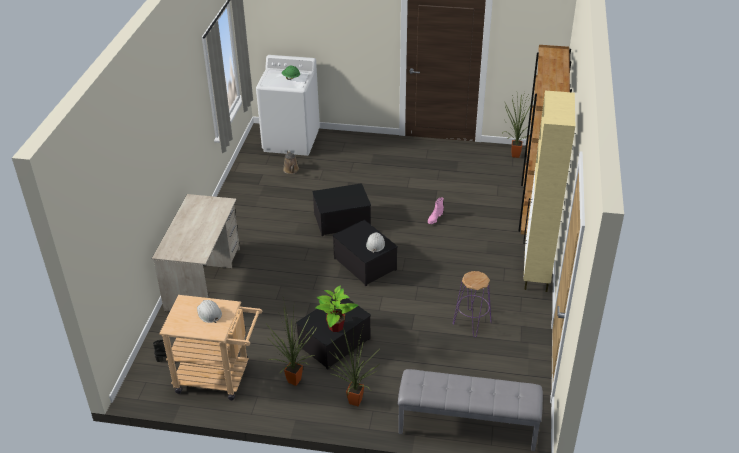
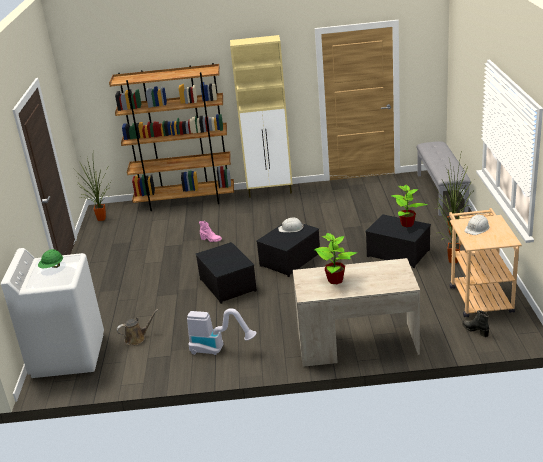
camera: 100 degrees left, 10 degrees down
purple stool [453,271,492,337] -> none
none -> vacuum cleaner [187,308,257,355]
none -> potted plant [314,233,357,284]

